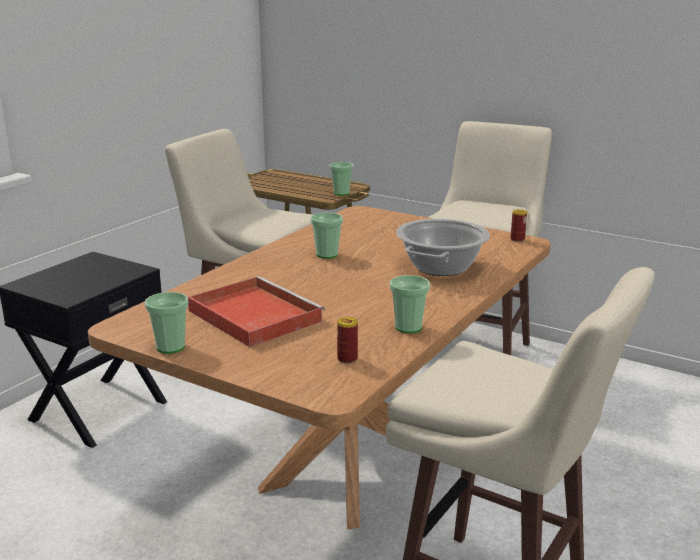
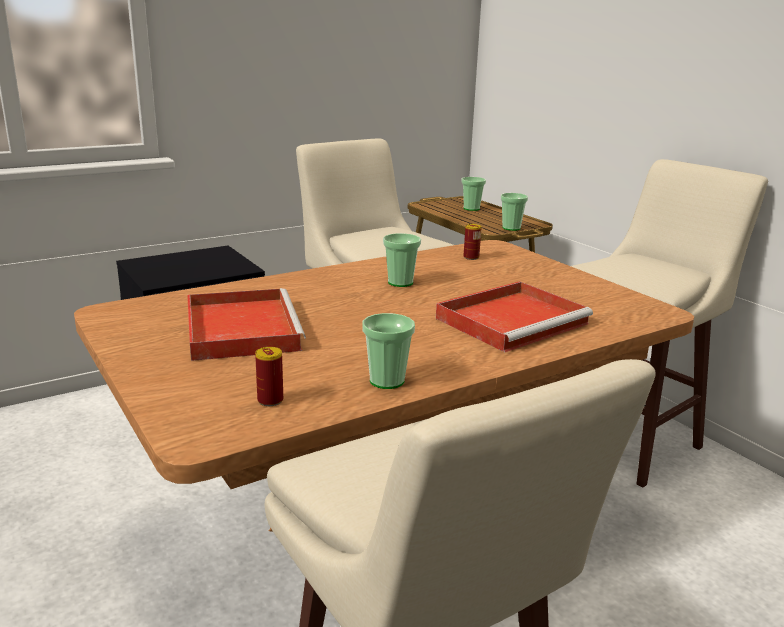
camera: 25 degrees right, 0 degrees up
cup [145,292,188,354] -> cup moved to [461,177,486,211]
cooking pot [396,219,490,276] -> red tray [436,281,593,352]
can [510,209,527,242] -> can moved to [463,224,482,260]

